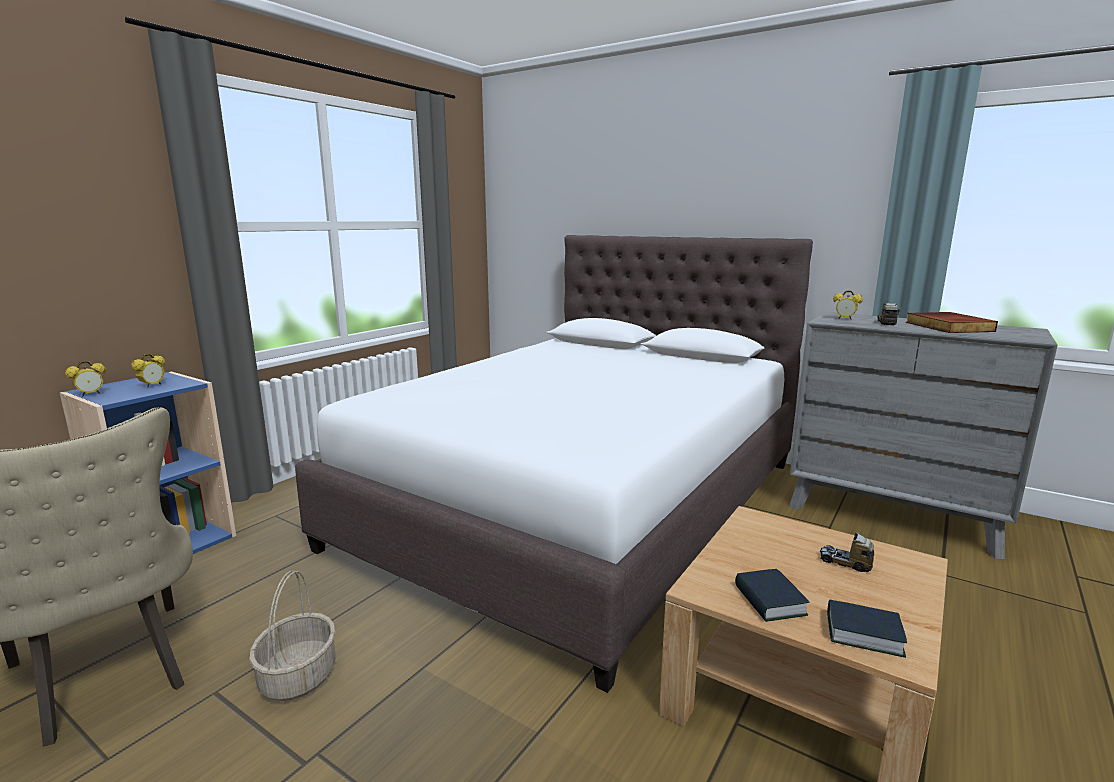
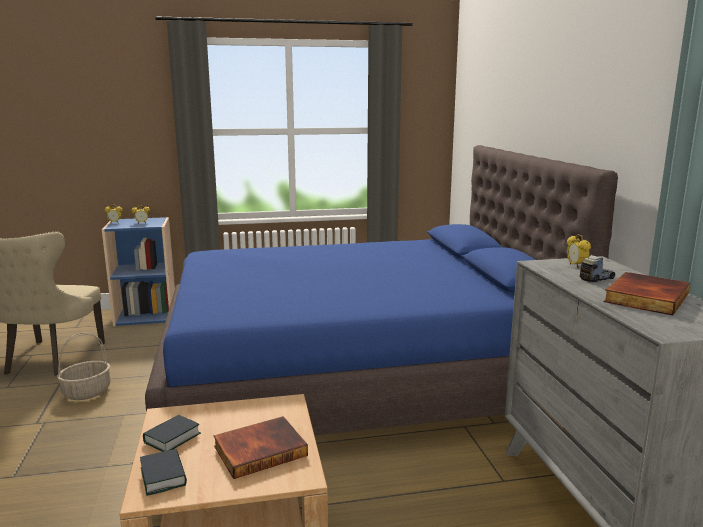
camera: 45 degrees right, 0 degrees up
white bed [295,235,813,693] -> blue bed [145,145,618,435]
toy truck [820,532,874,572] -> book [213,416,308,479]

